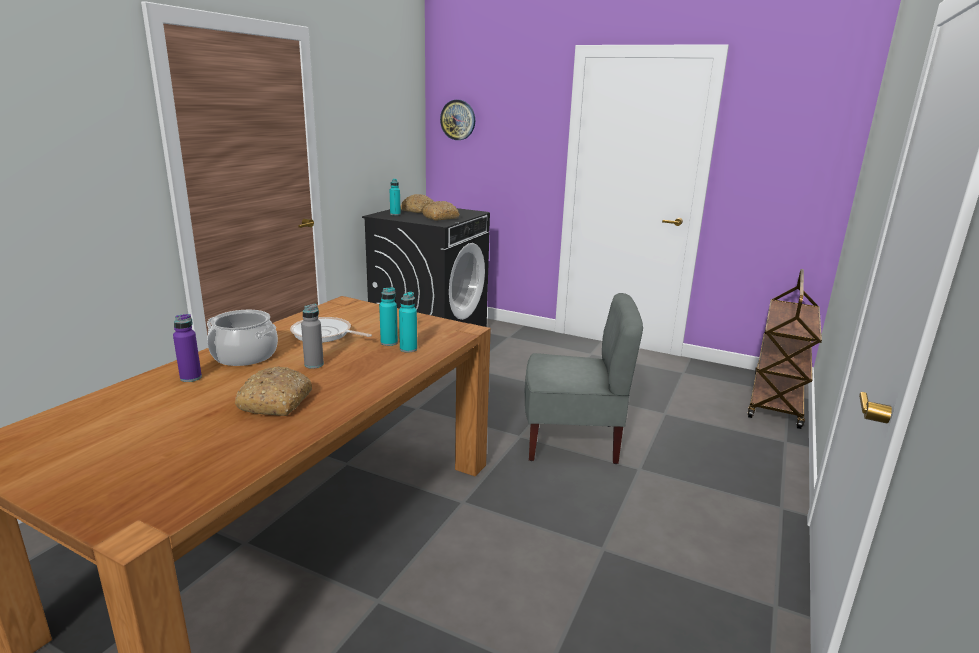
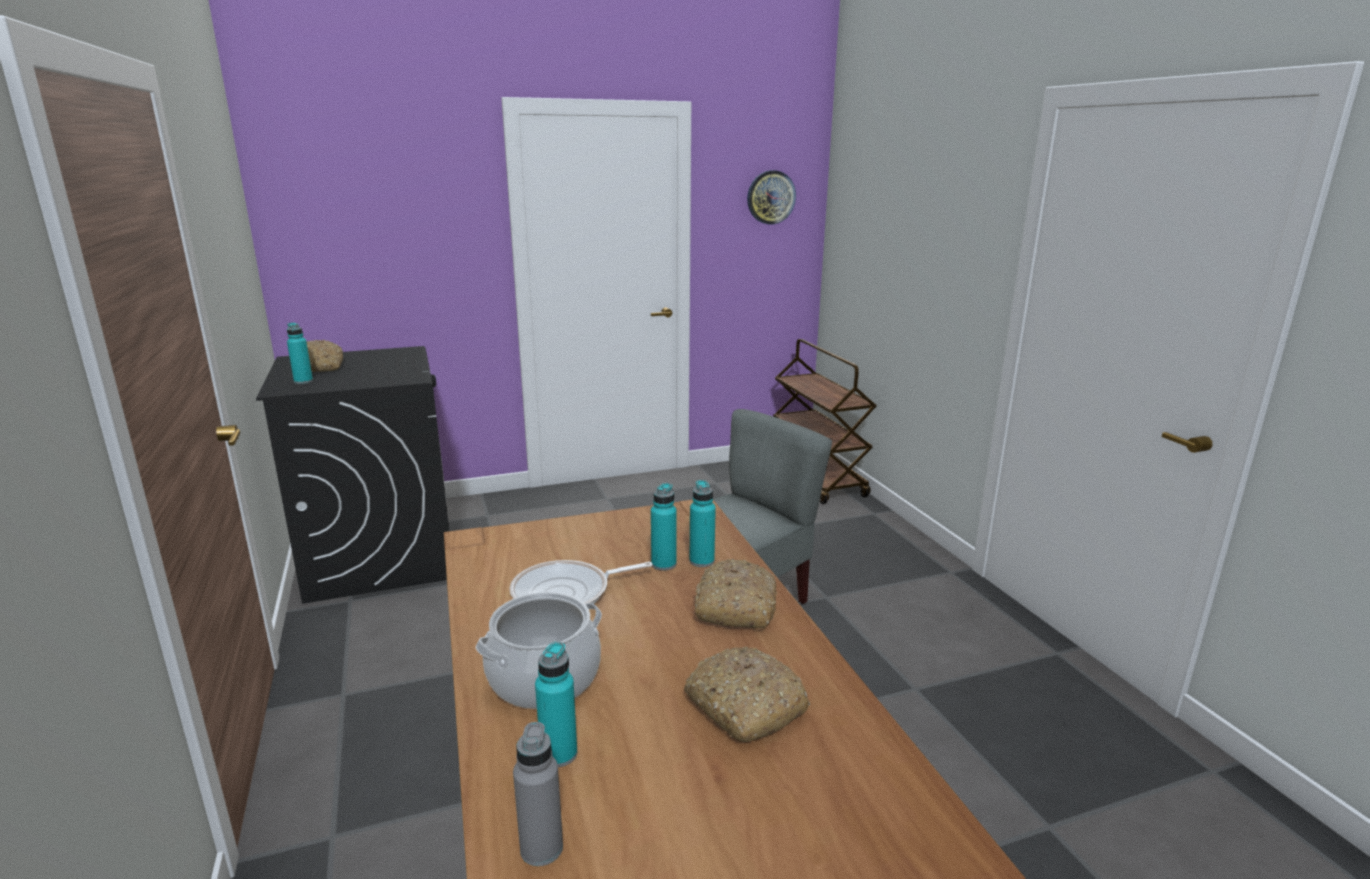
camera: 45 degrees left, 0 degrees up
purple bottle [173,314,202,382] -> turquoise bottle [535,642,577,767]
grey bottle [301,304,324,369] -> grey bottle moved to [513,722,563,866]
bread [422,201,460,221] -> bread moved to [695,559,777,629]
wall clock [440,100,475,140] -> wall clock moved to [747,170,796,225]

